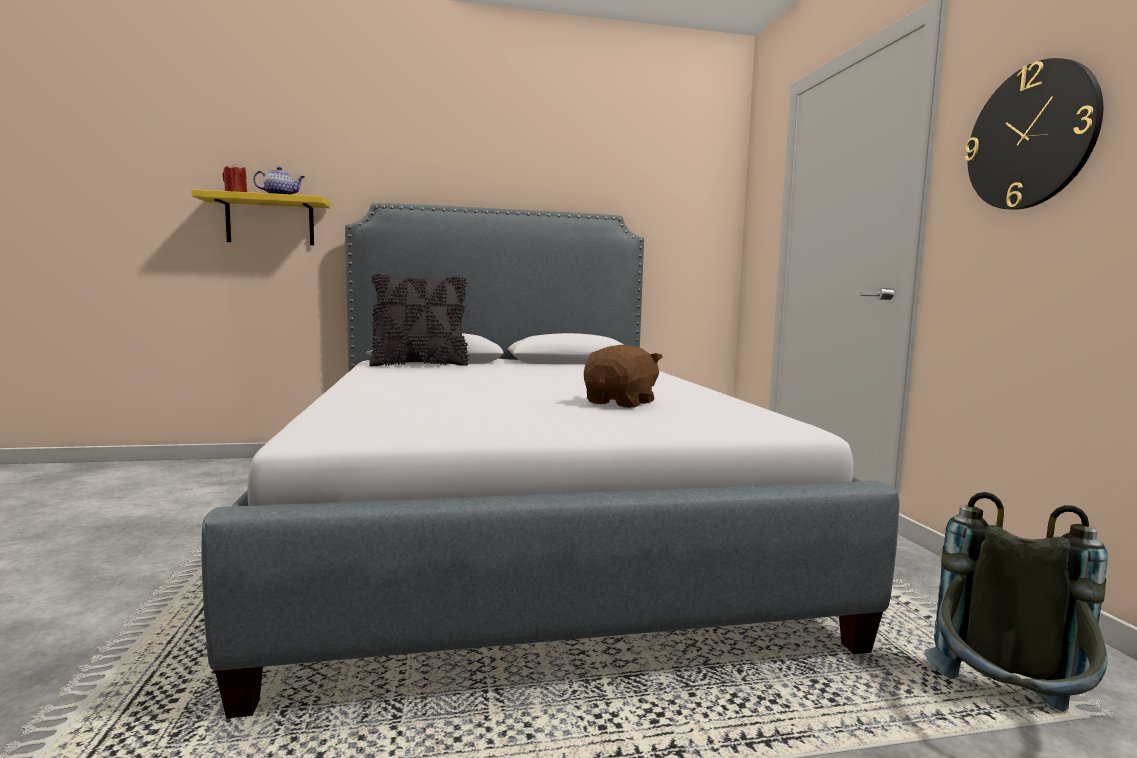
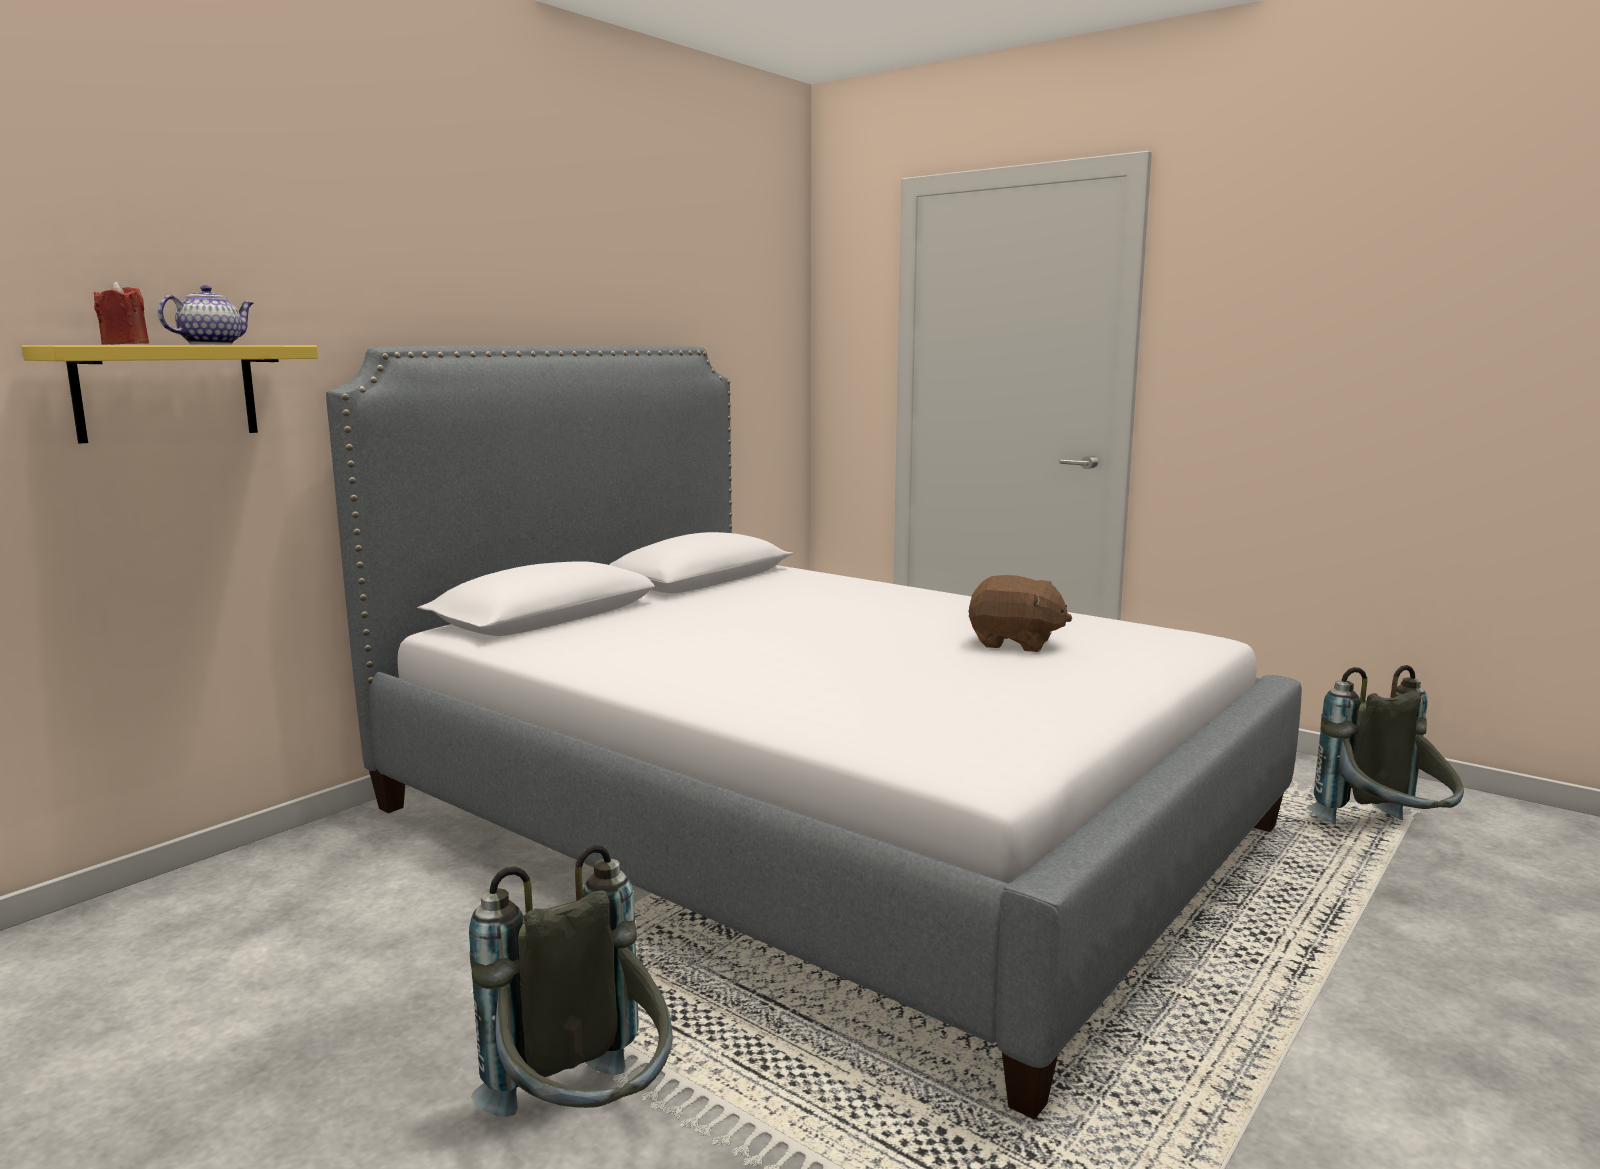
camera: 40 degrees left, 5 degrees up
black pillow [369,273,468,367] -> none
brown plush toy [584,345,663,408] -> brown plush toy turned 120 degrees clockwise [968,575,1072,652]
wall clock [964,58,1103,210] -> none
none -> grey backpack [469,845,673,1117]

